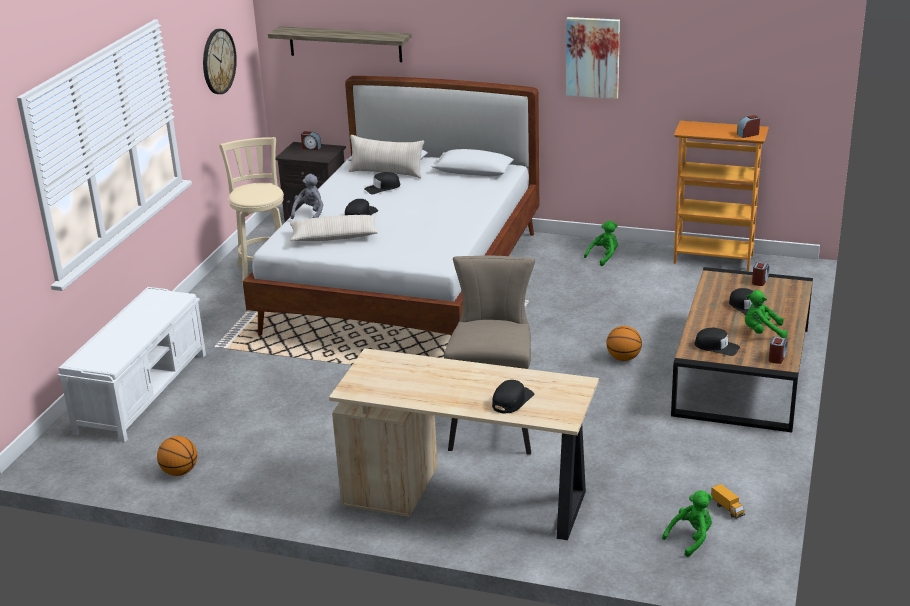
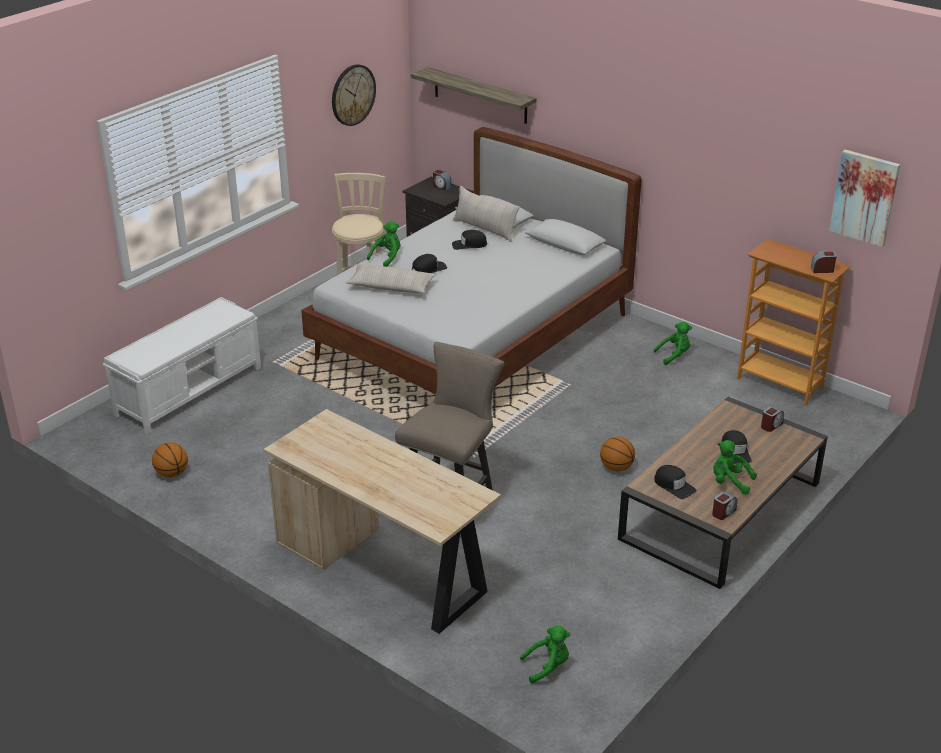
camera: 20 degrees right, 5 degrees up
grey plush toy [291,174,323,219] -> green plush toy [367,221,401,267]
black cap [492,380,534,414] -> none
picture [566,17,620,99] -> picture moved to [829,150,900,247]
toy truck [711,484,745,519] -> none

